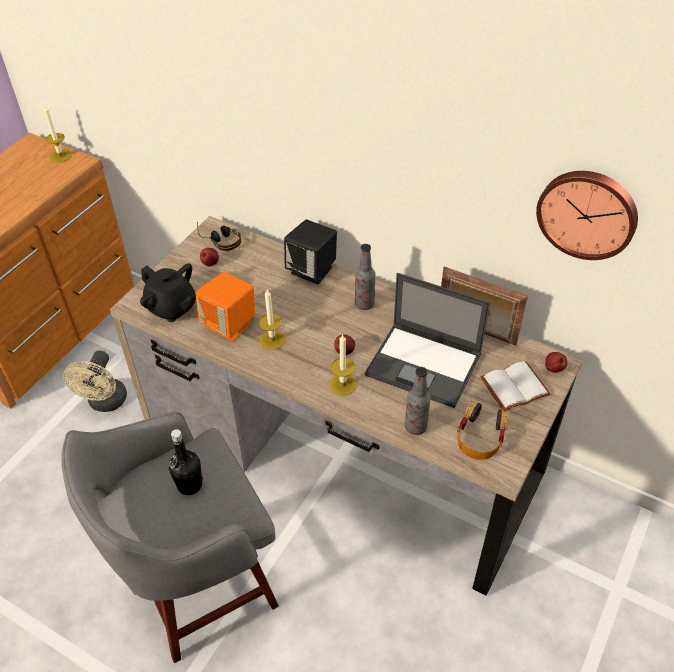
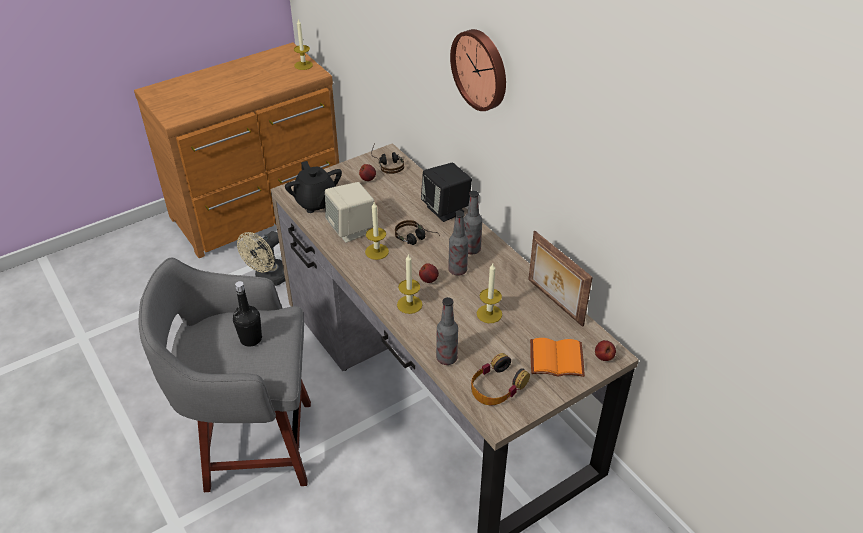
camera: 25 degrees right, 5 degrees down
orange speaker [195,272,255,341] -> beige speaker [325,182,374,243]
laptop [365,273,490,408] -> candle [477,264,502,323]
white book [480,361,551,411] -> orange book [530,338,585,377]
wall clock [536,171,638,260] -> wall clock moved to [450,29,506,111]
none -> headphones [395,220,440,245]
none -> bottle [448,211,468,276]

